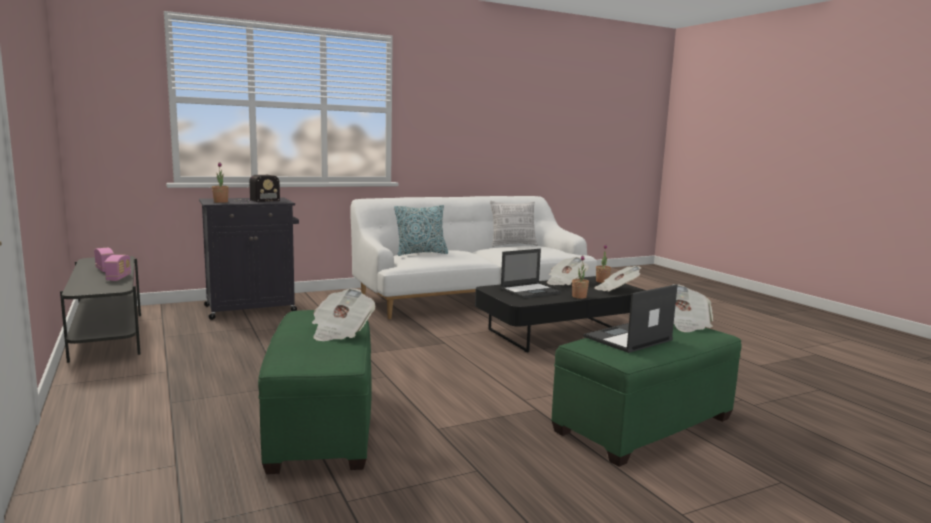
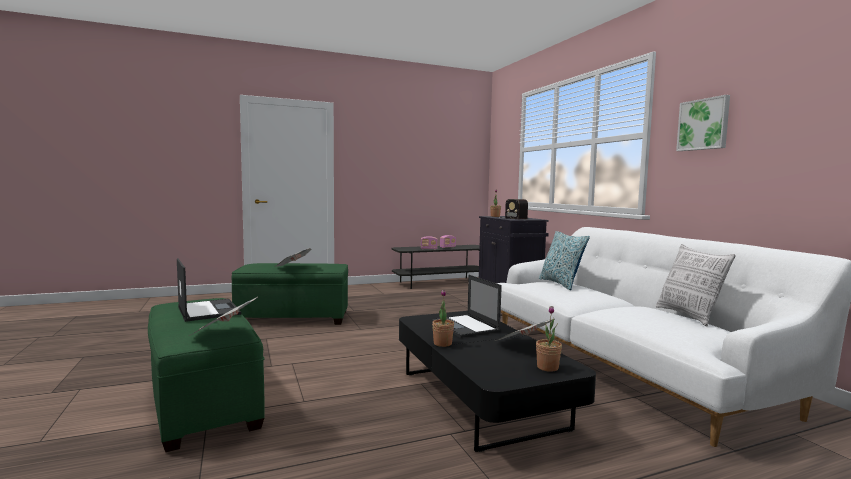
camera: 95 degrees right, 5 degrees down
newspaper [594,266,641,292] -> none
none -> picture [676,95,730,151]

